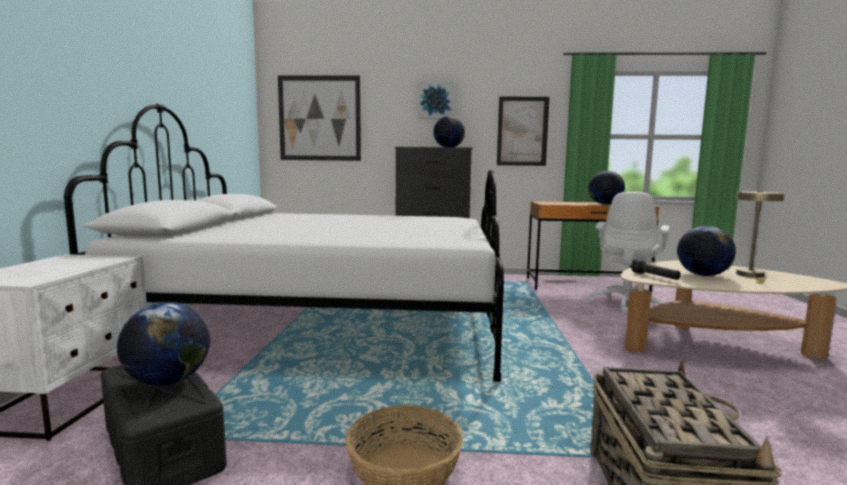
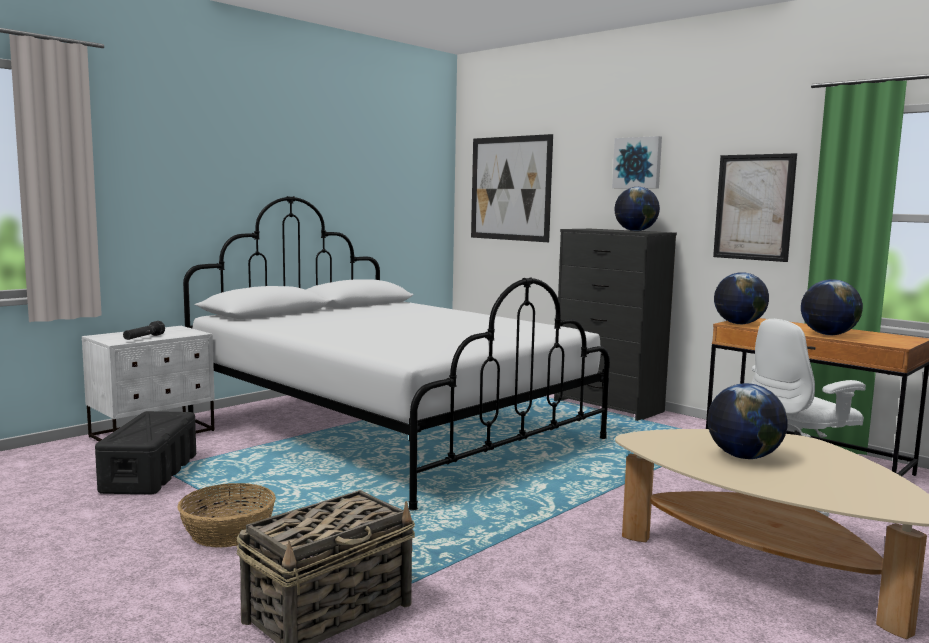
camera: 40 degrees right, 0 degrees up
globe [117,302,210,386] -> globe moved to [714,272,769,324]
black flashlight [631,259,681,280] -> black flashlight moved to [123,321,165,340]
beige table lamp [736,191,785,283] -> none

